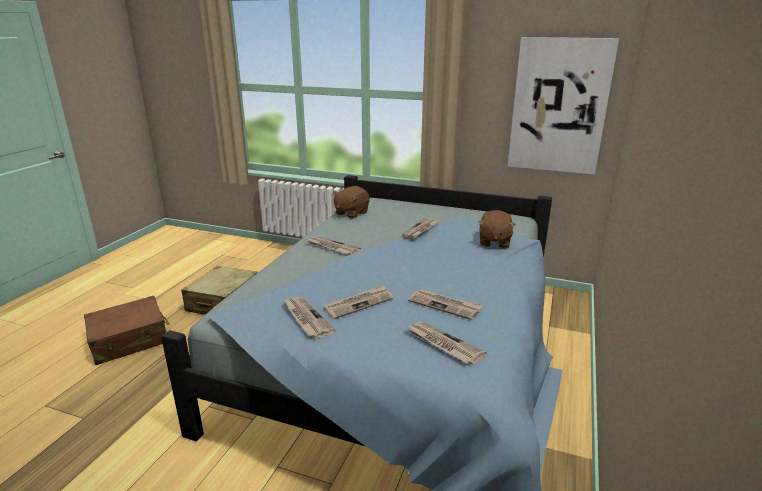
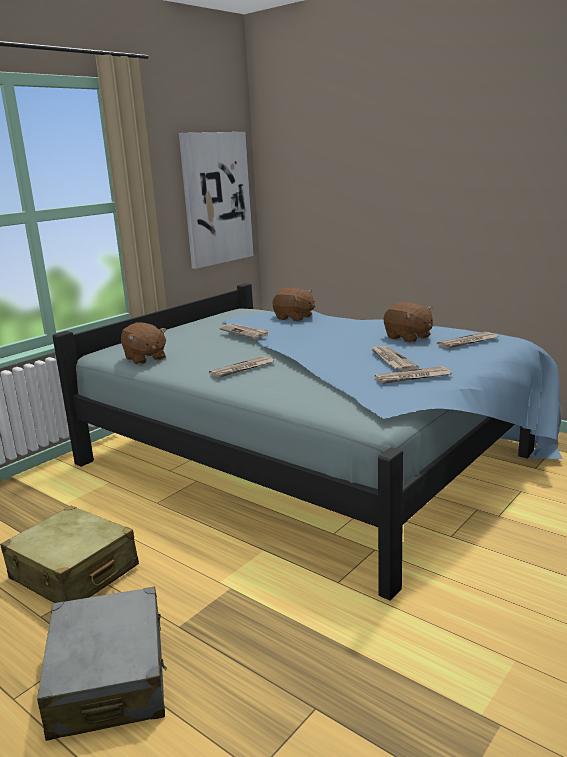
camera: 70 degrees left, 5 degrees down
brown suitcase [84,296,170,365] -> grey suitcase [37,587,167,741]
newspaper [408,289,483,320] -> brown plush toy [384,302,433,343]

